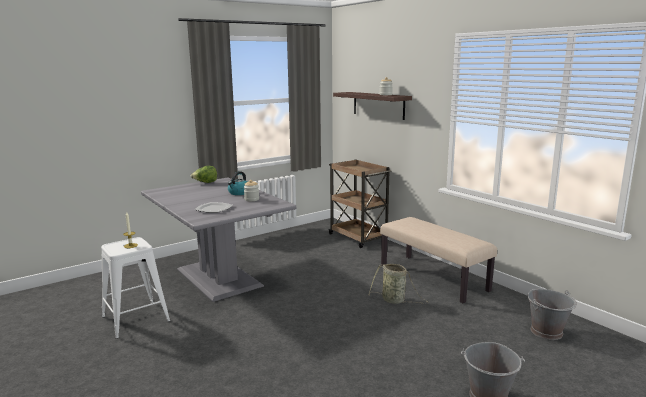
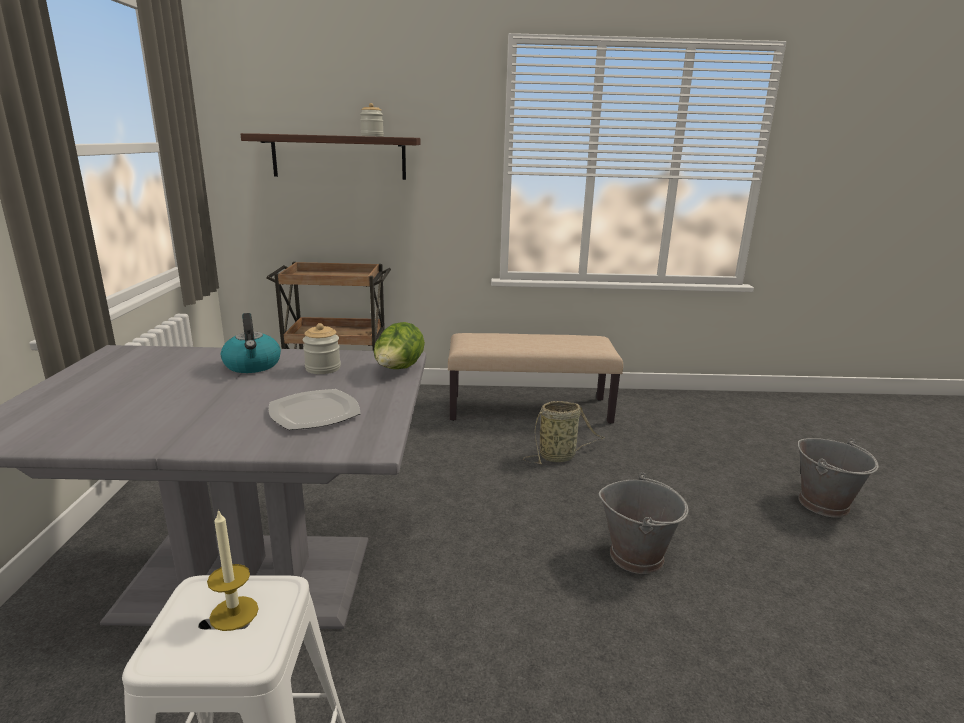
camera: 55 degrees left, 5 degrees up
lettuce [191,166,217,183] -> lettuce moved to [374,322,425,369]
grey bucket [528,289,577,340] -> grey bucket moved to [599,473,688,574]

